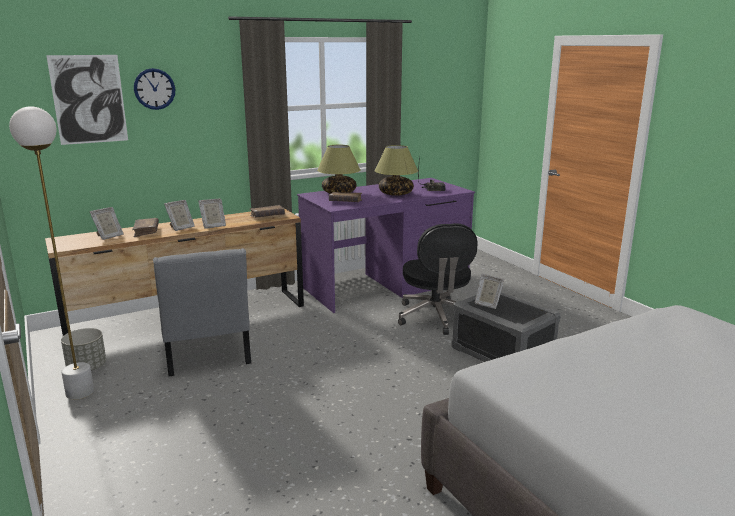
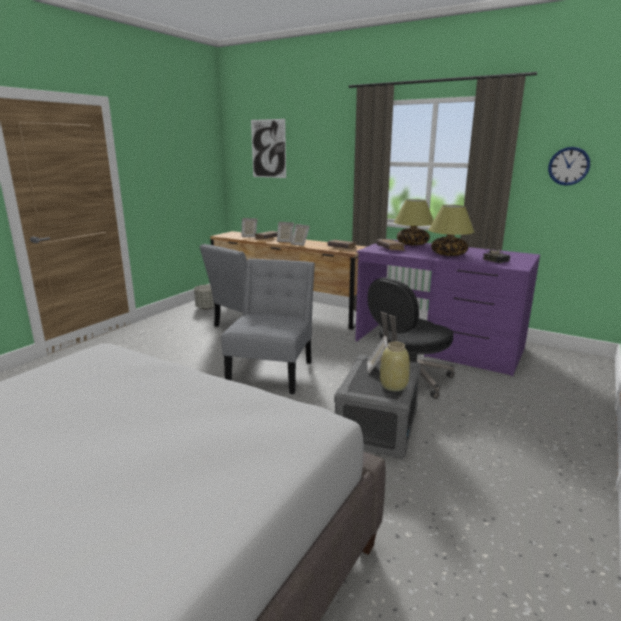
camera: 60 degrees right, 0 degrees up
white floor lamp [9,106,94,400] -> none
wall clock [134,68,175,110] -> wall clock moved to [548,147,590,186]
none -> grey chair [221,259,315,394]
none -> beige vase [380,342,410,391]

